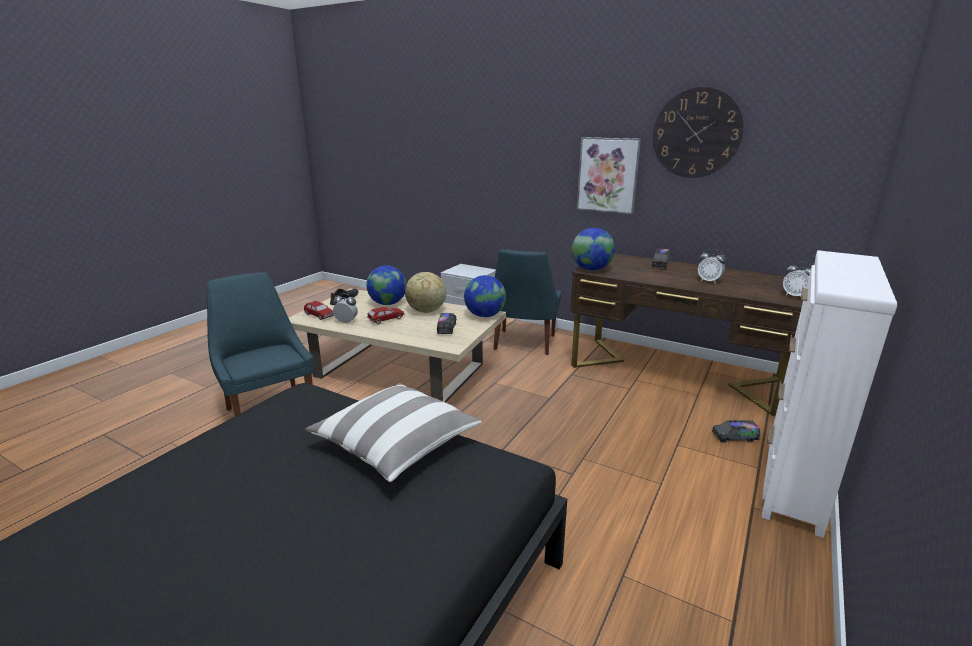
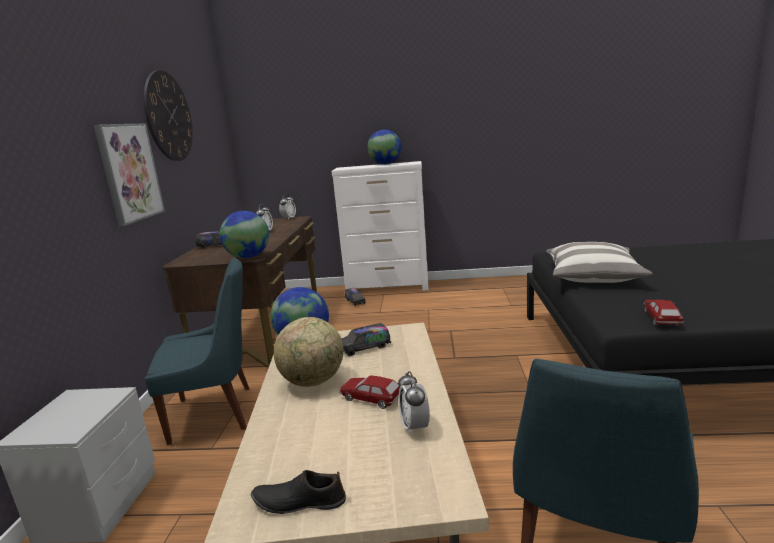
camera: 115 degrees left, 5 degrees down
toy car [303,301,334,320] -> toy car moved to [644,300,684,326]
globe [366,266,407,305] -> globe moved to [367,130,401,165]

